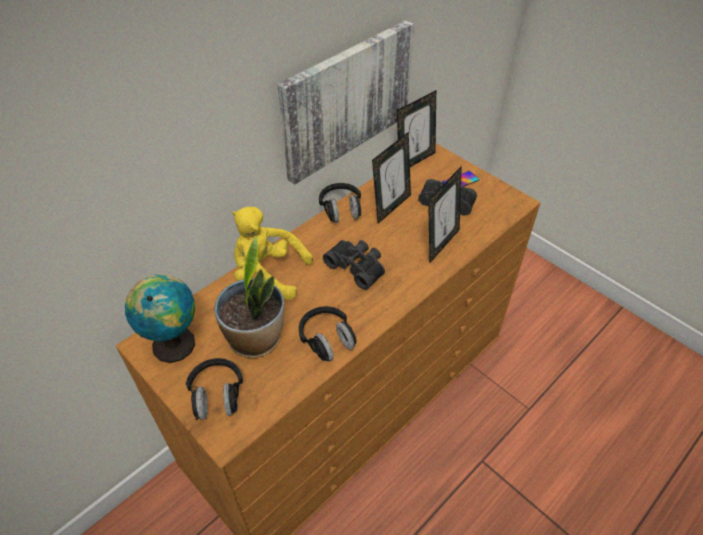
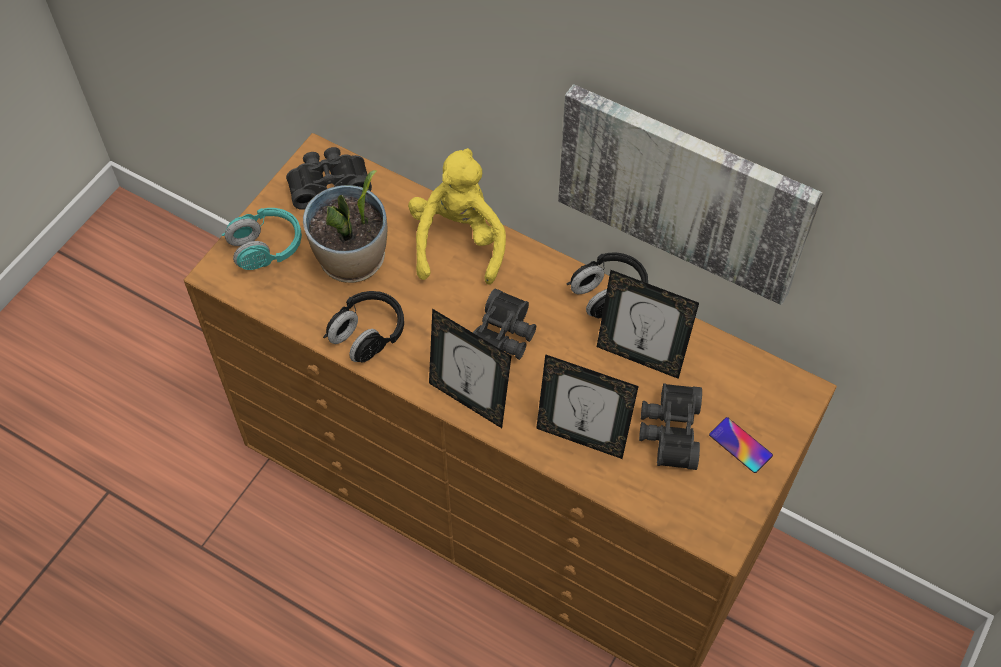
camera: 75 degrees right, 10 degrees up
globe [125,274,195,363] -> black binoculars [286,147,372,210]
black headphones [186,358,243,420] -> turquoise headphones [222,208,302,270]
picture frame [397,90,436,167] -> picture frame moved to [429,309,511,428]

